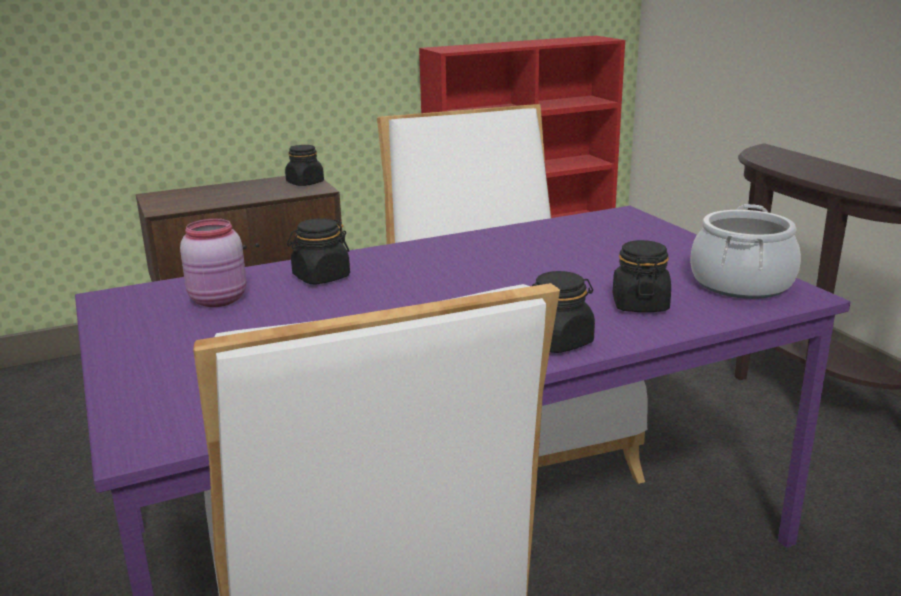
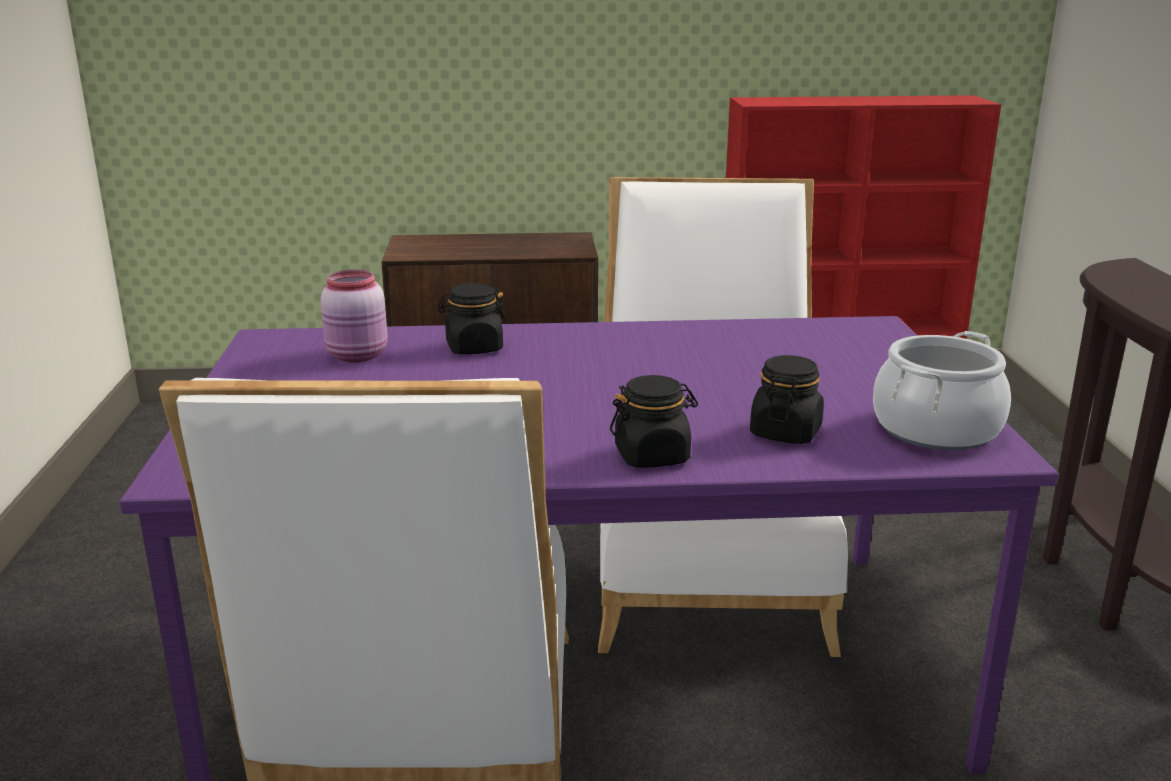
camera: 20 degrees right, 0 degrees up
black jar [285,145,324,186] -> none

